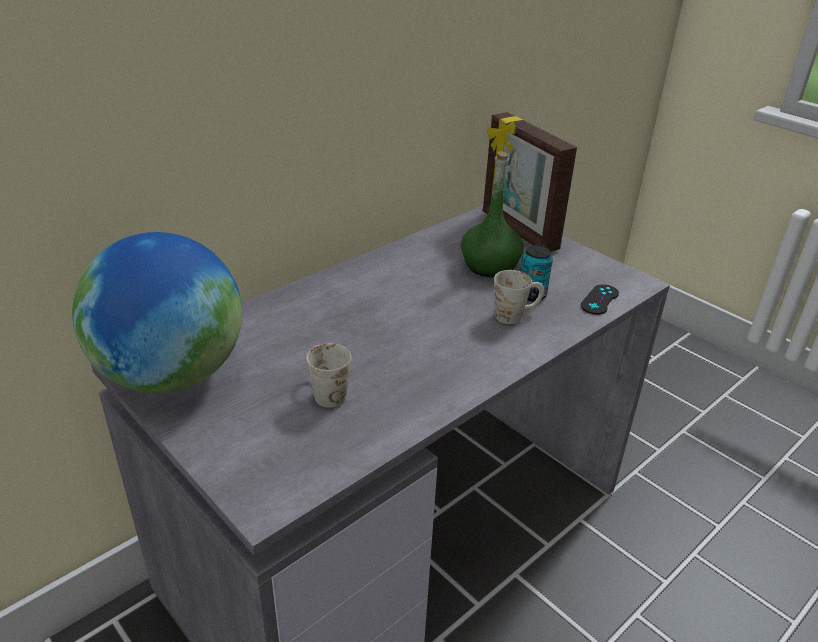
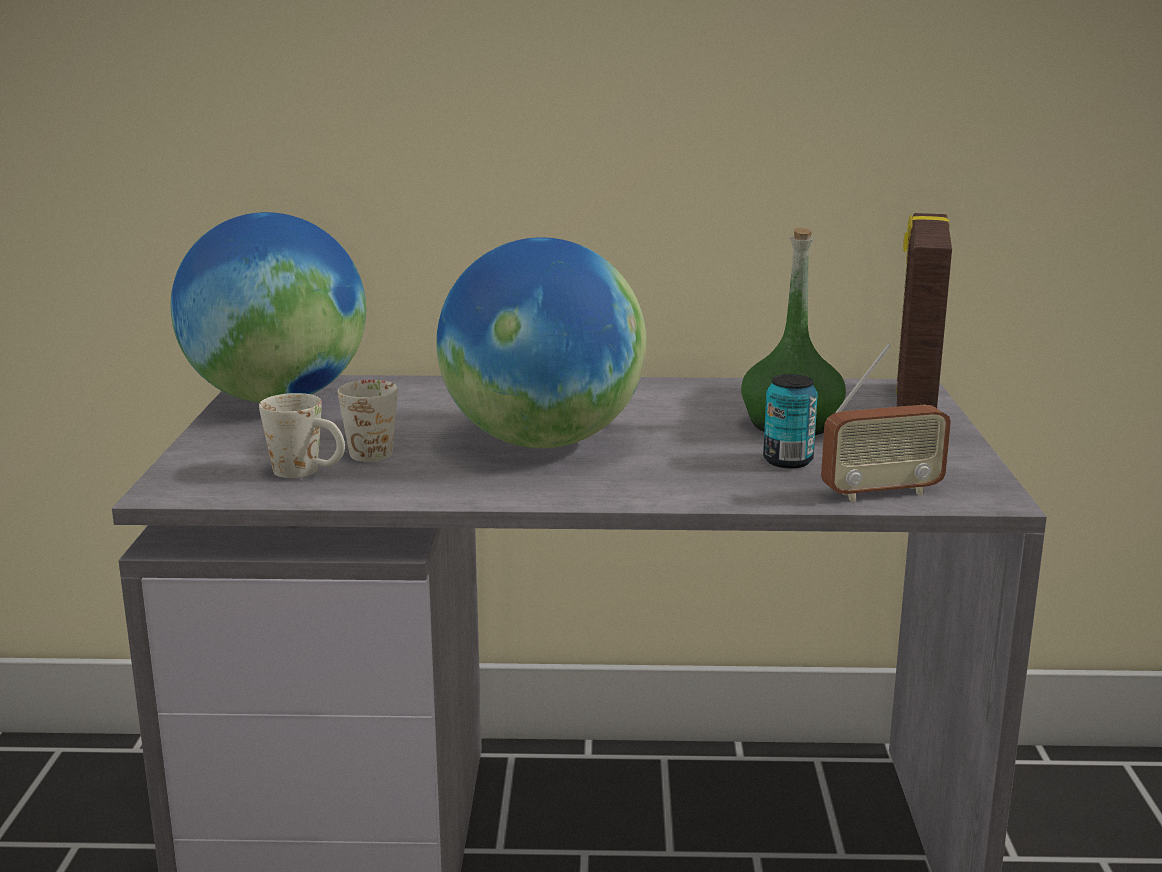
camera: 45 degrees right, 15 degrees down
white mug [494,270,544,324] -> white mug moved to [259,393,345,478]
black game controller [581,284,619,315] -> radio [821,344,951,502]
none -> globe [436,237,647,448]

